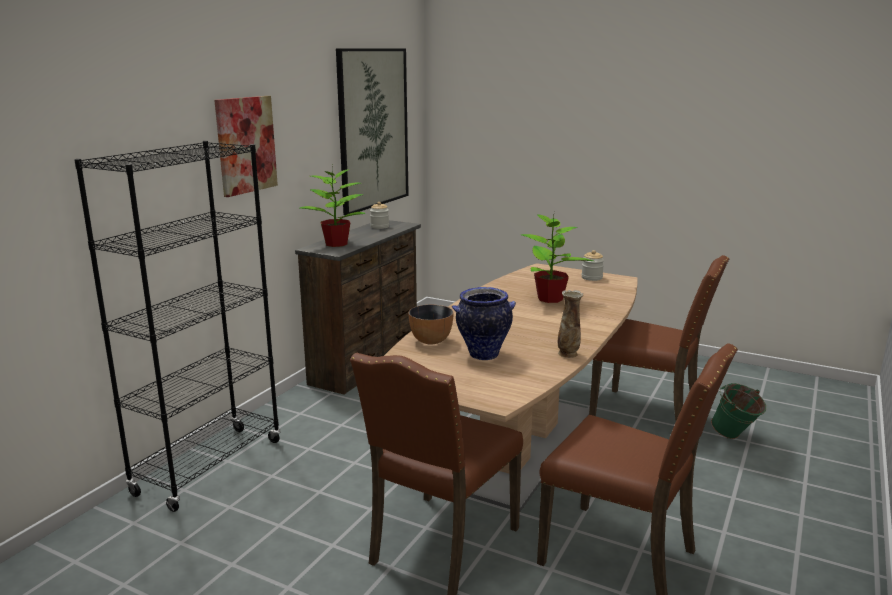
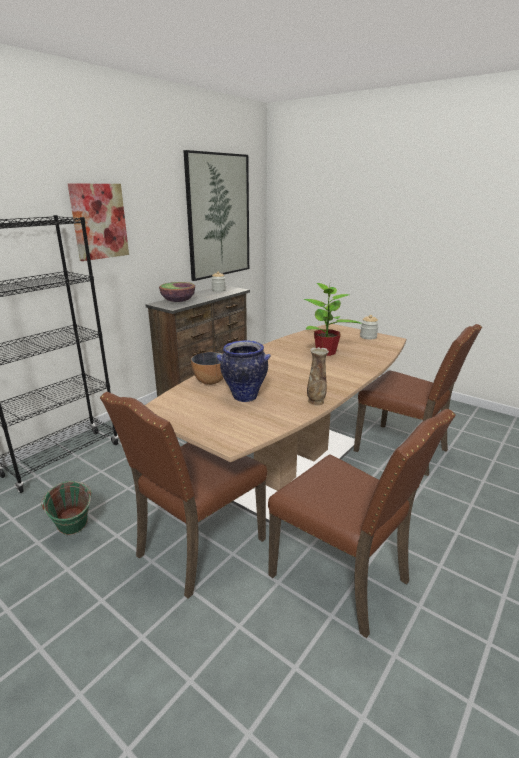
camera: 10 degrees right, 5 degrees up
potted plant [300,165,366,247] -> bowl [159,282,195,302]
green bucket [711,383,767,439] -> green bucket moved to [41,481,92,535]

